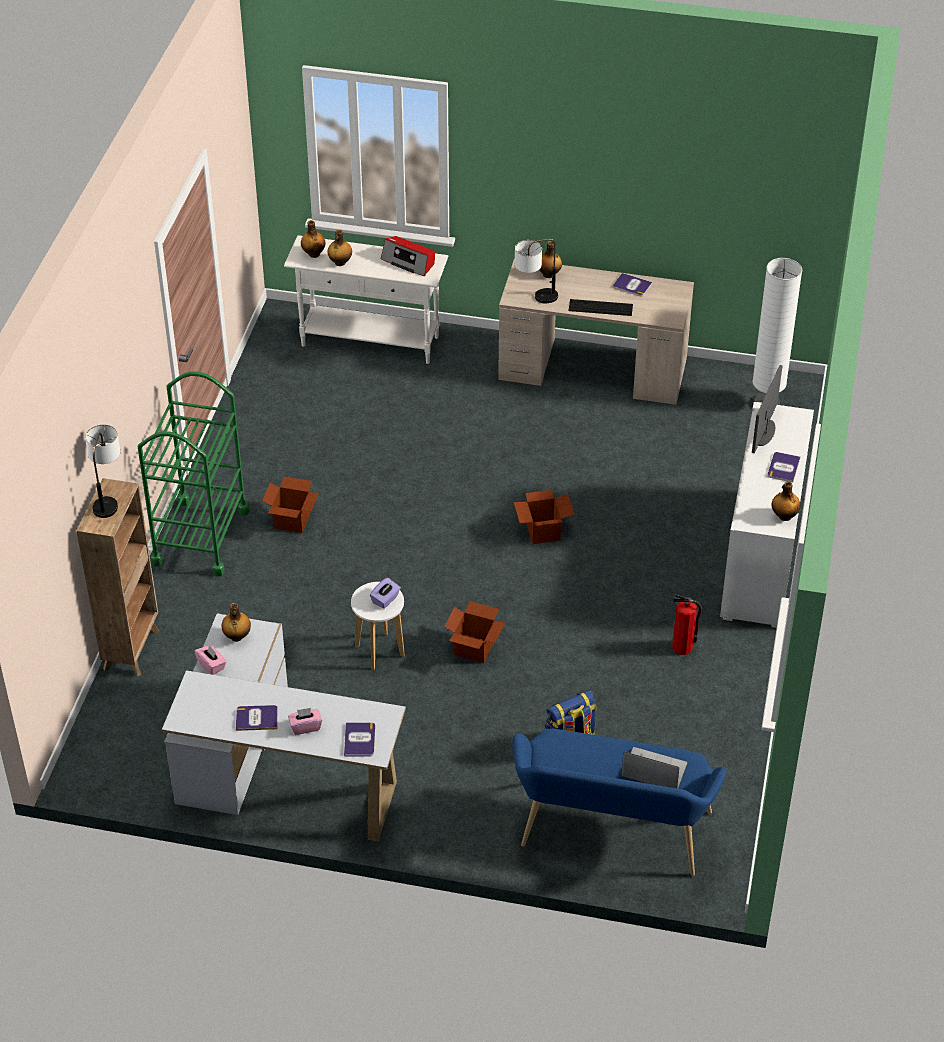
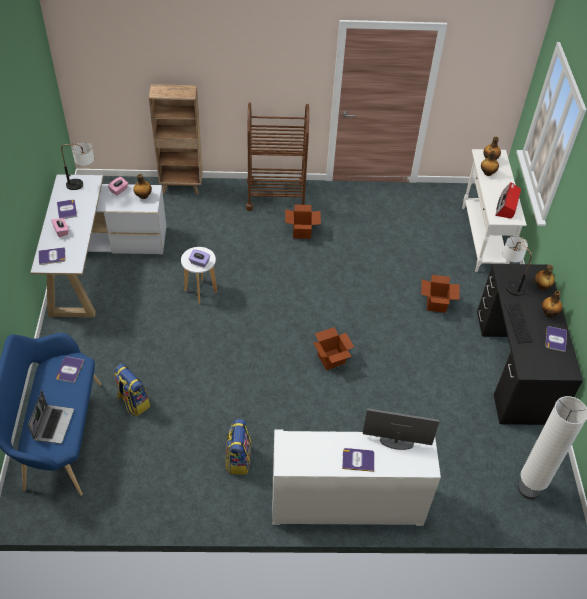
camera: 75 degrees right, 5 degrees up
table lamp [85,425,120,518] -> table lamp moved to [61,142,94,190]
green cart [138,371,250,576] -> brown cart [246,102,309,211]
cardboard box [444,601,505,663] -> cardboard box moved to [421,275,460,313]
beige desk [498,259,694,405] -> black desk [477,264,583,425]
fire extinguisher [672,594,702,655] -> backpack [225,419,251,475]
bottle [772,481,801,521] -> bottle moved to [542,291,562,318]
none -> book [56,356,84,383]

